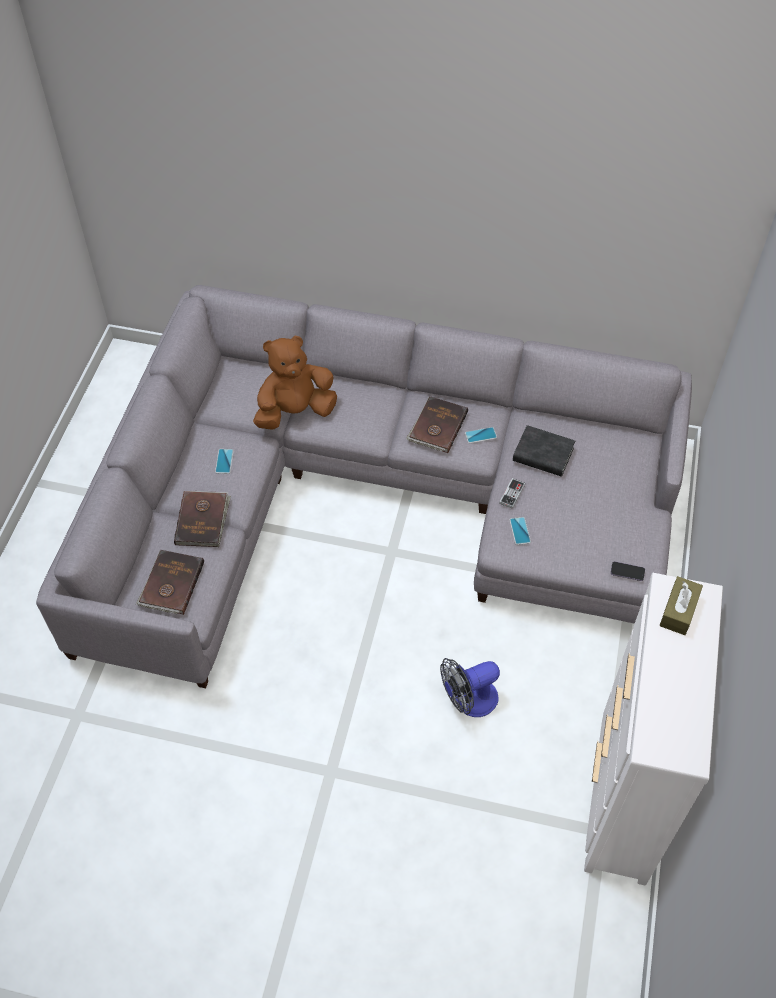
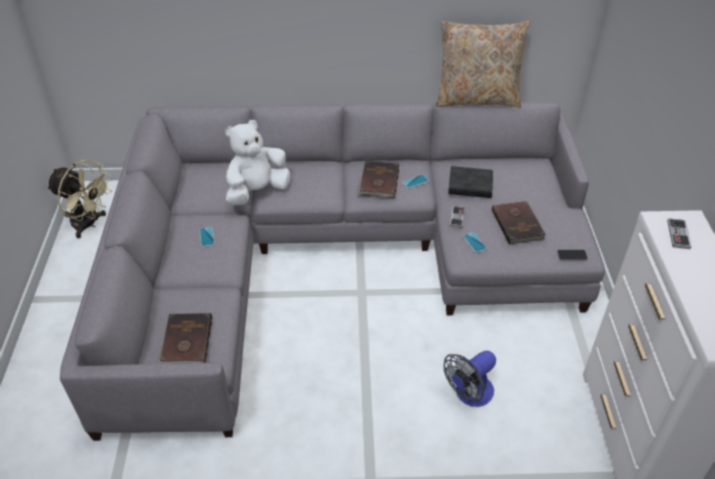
camera: 15 degrees left, 10 degrees down
brown book [174,491,231,547] -> brown book moved to [492,200,546,244]
brown plush toy [253,336,337,430] -> white plush toy [225,120,290,205]
brown tissue box [659,576,703,635] -> game controller [667,218,691,249]
none -> beige fan [47,160,112,238]
none -> beige pillow [436,21,530,108]

